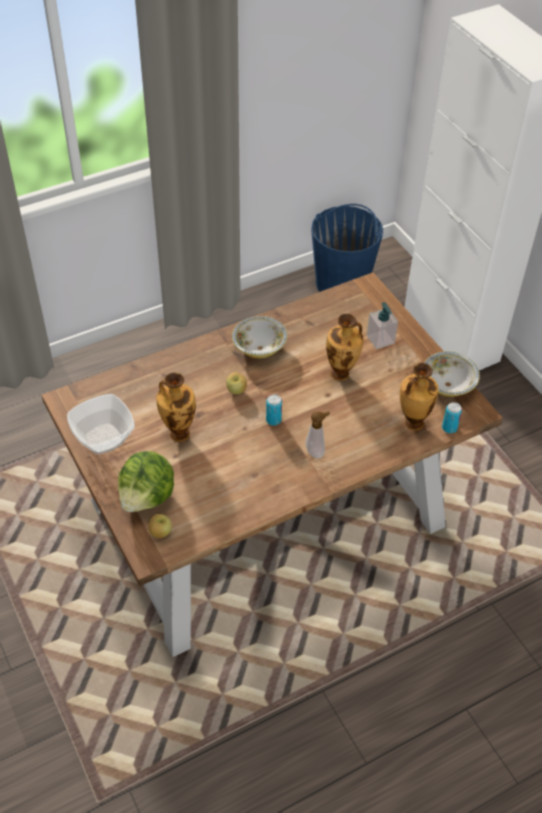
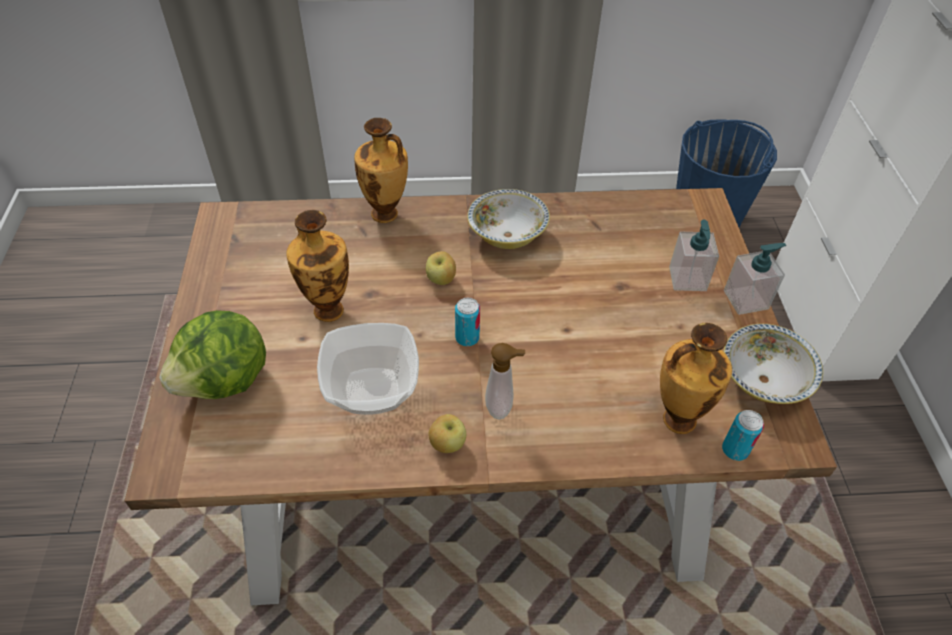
camera: 25 degrees right, 0 degrees up
bowl [67,394,135,454] -> bowl moved to [317,323,419,415]
apple [148,514,172,538] -> apple moved to [428,414,466,453]
vase [326,314,364,381] -> vase moved to [354,118,408,223]
none -> soap dispenser [724,243,786,315]

